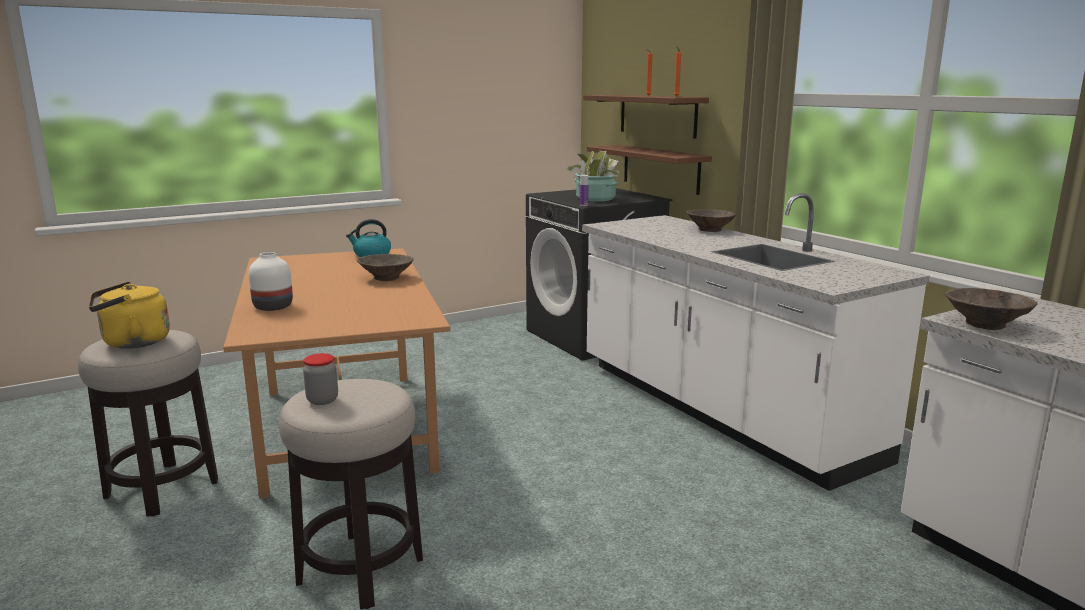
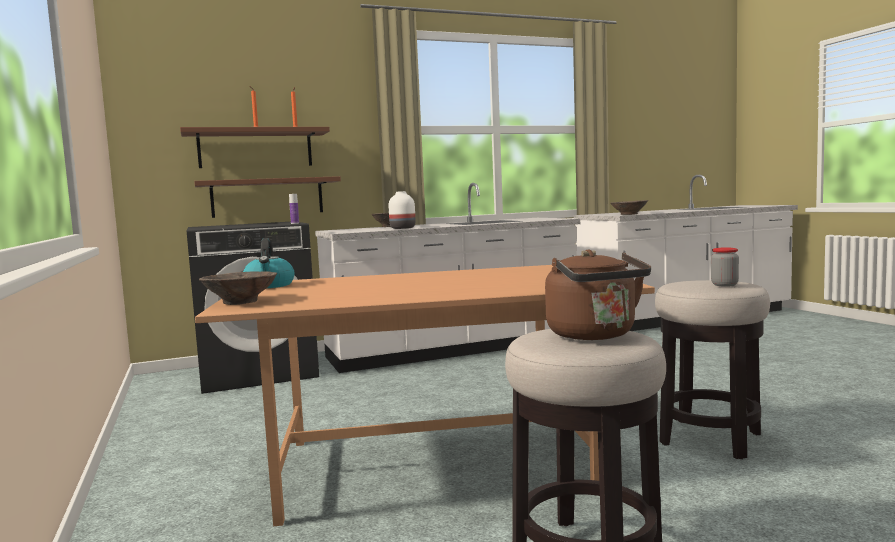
camera: 80 degrees left, 10 degrees down
yellow kettle [89,282,170,349] -> brown kettle [545,250,651,340]
white vase [249,252,293,311] -> white vase moved to [389,191,415,229]
brown bowl [357,254,414,281] -> brown bowl moved to [199,271,277,305]
potted plant [564,151,619,202] -> none

